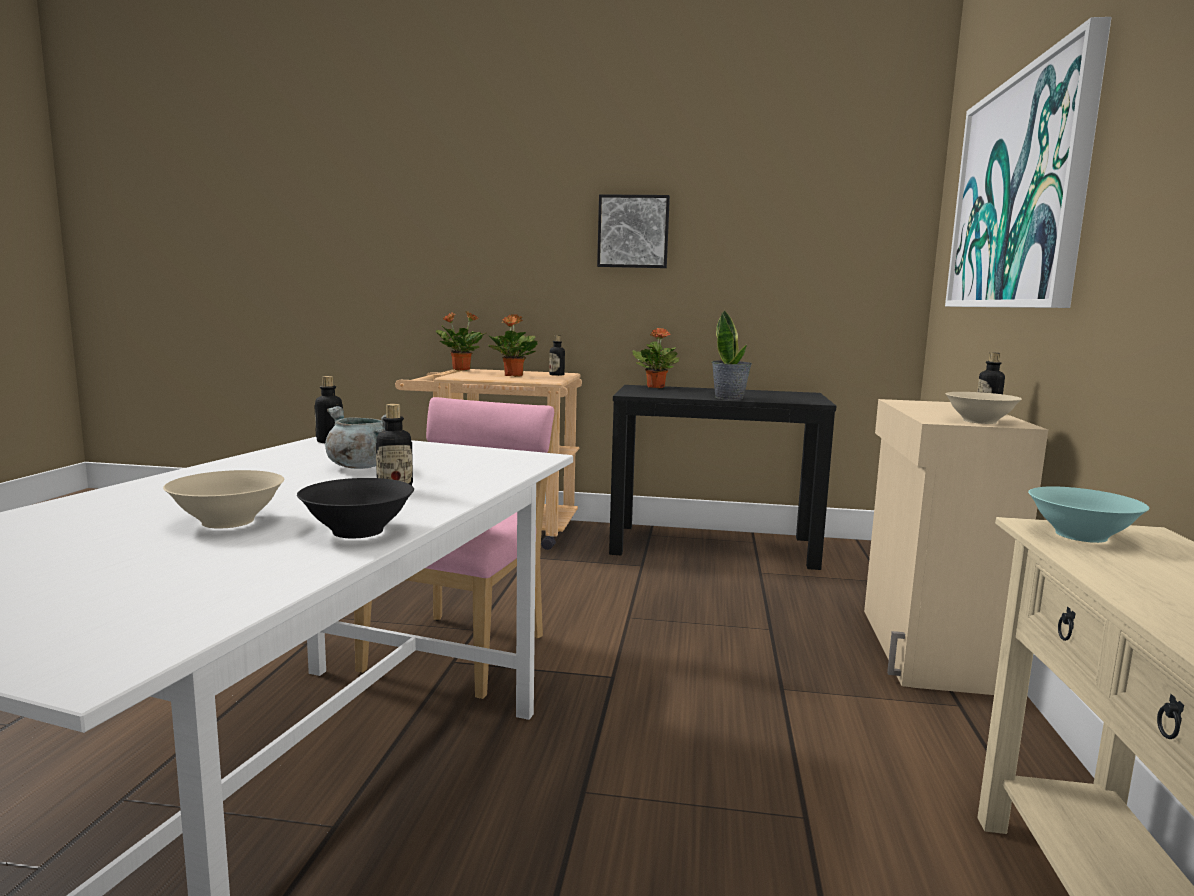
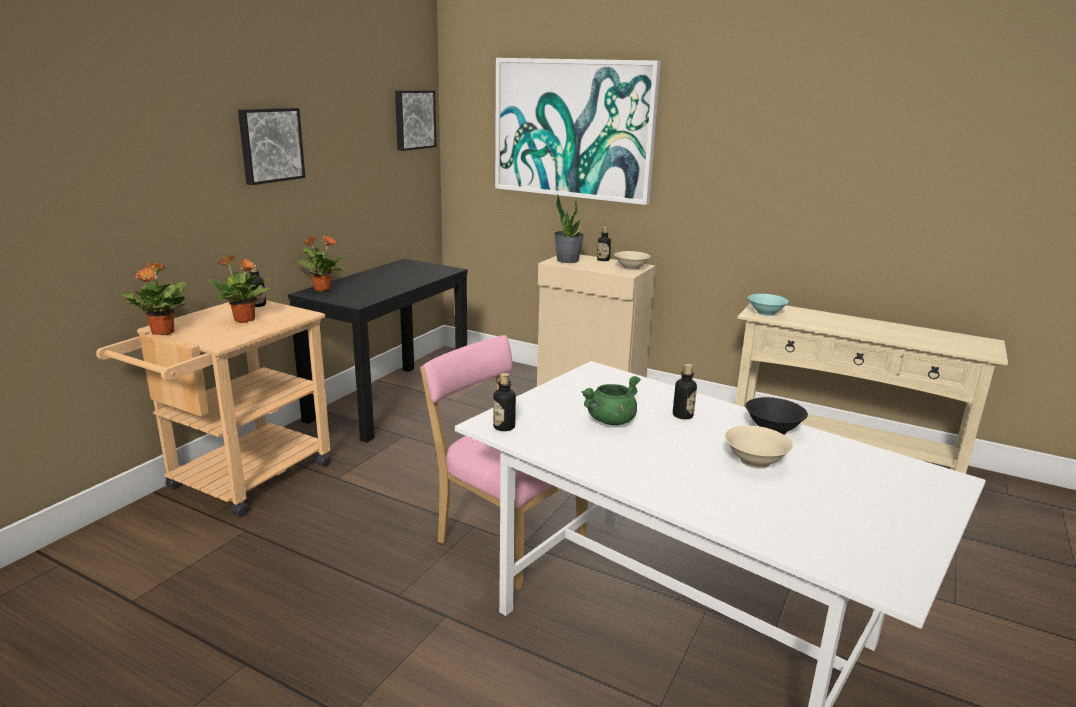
camera: 70 degrees left, 10 degrees up
grey cooking pot [325,406,386,469] -> green cooking pot [581,376,641,425]
potted plant [712,309,752,400] -> potted plant moved to [554,194,584,263]
none -> picture [395,90,436,151]

